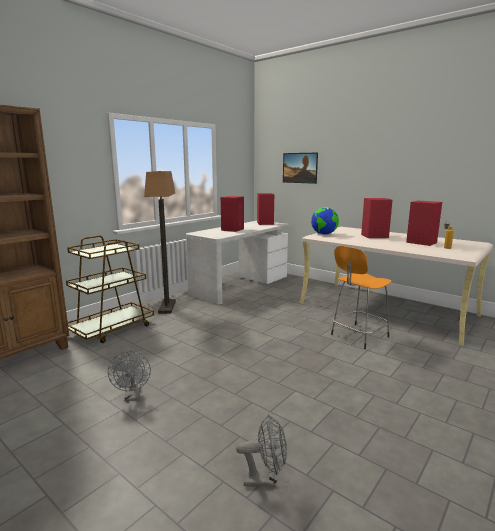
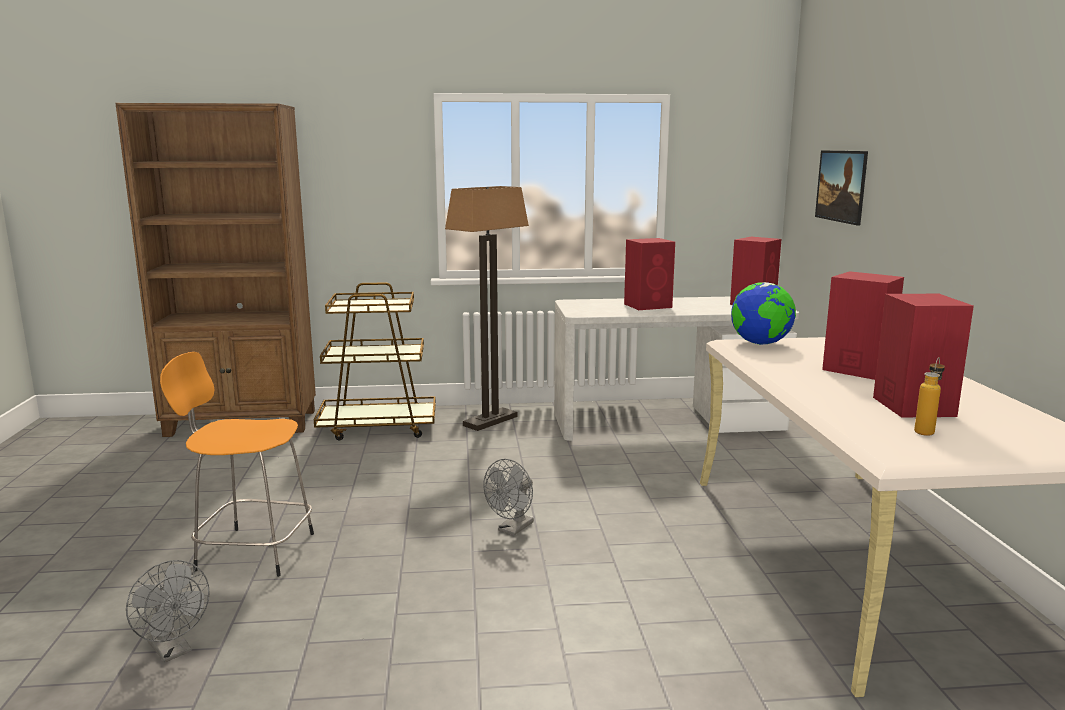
camera: 45 degrees right, 0 degrees up
grey fan [108,351,151,401] -> grey fan moved to [483,459,534,536]
orange stool [331,246,391,349] -> orange stool moved to [160,352,314,577]

